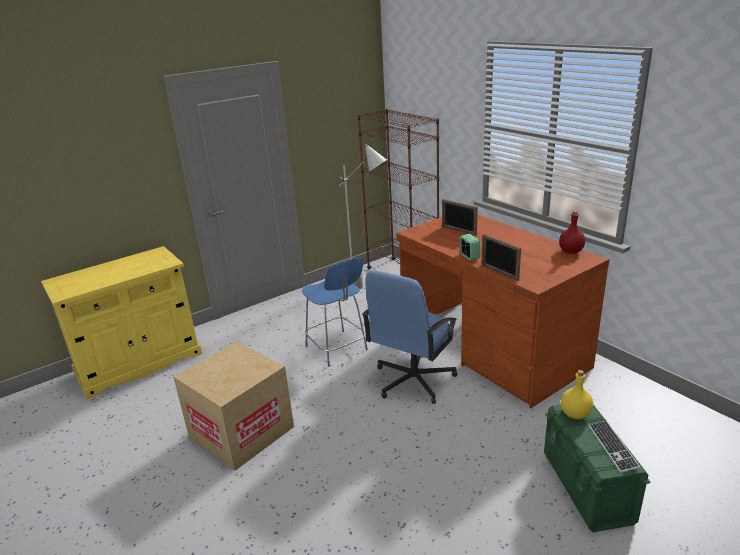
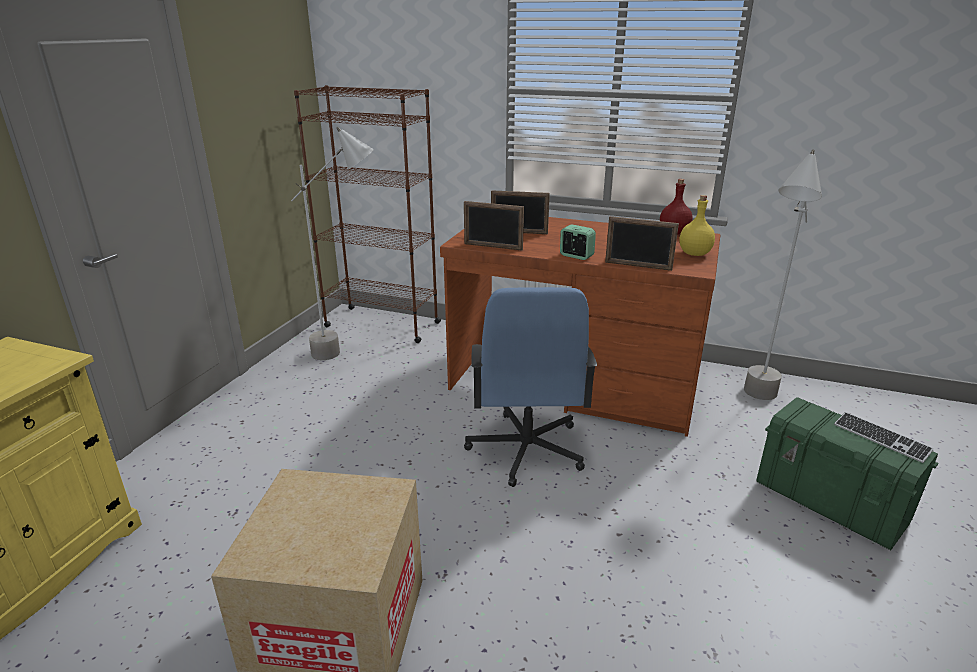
camera: 35 degrees left, 0 degrees up
blue chair [302,258,368,367] -> none
yellow bottle [561,370,593,419] -> yellow bottle moved to [679,195,715,256]
none -> picture frame [464,201,524,250]
none -> grey floor lamp [744,150,822,400]

